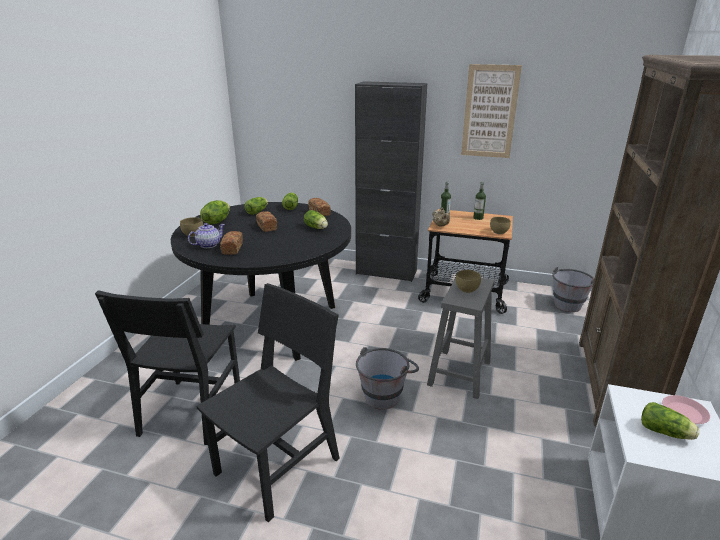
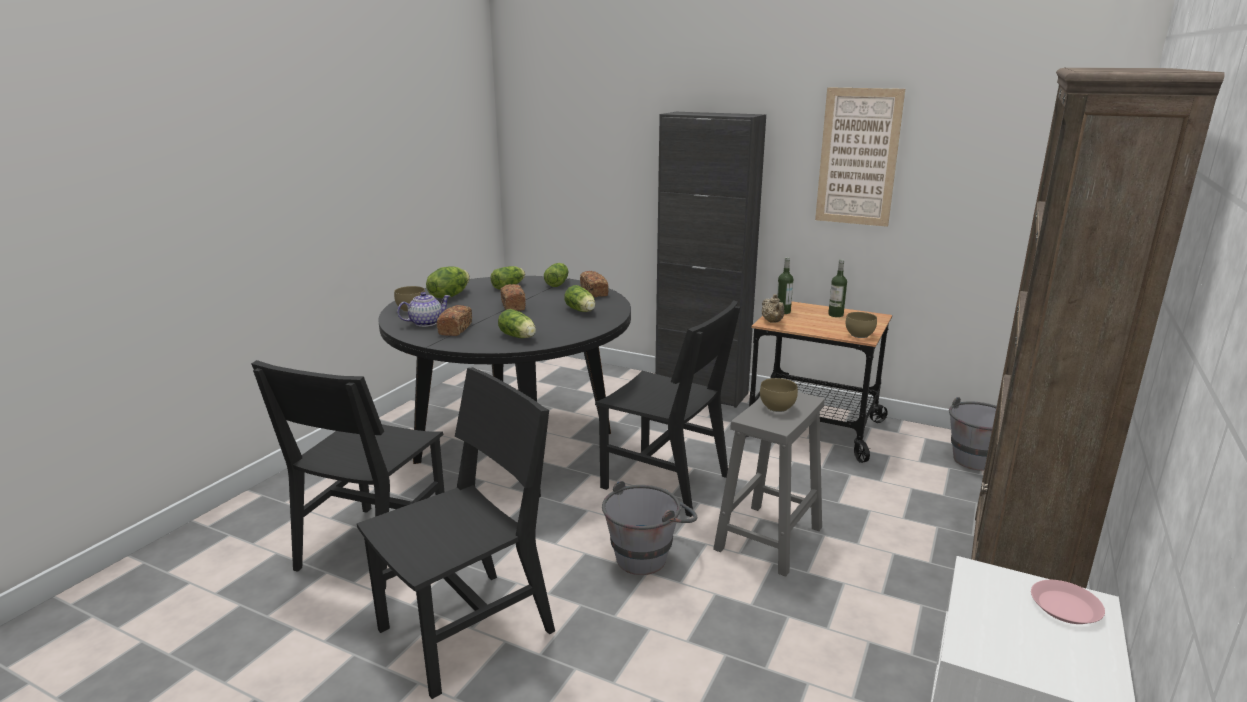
camera: 10 degrees right, 5 degrees down
lettuce [641,402,700,440] -> lettuce moved to [498,309,536,338]
none -> black chair [595,300,740,517]

